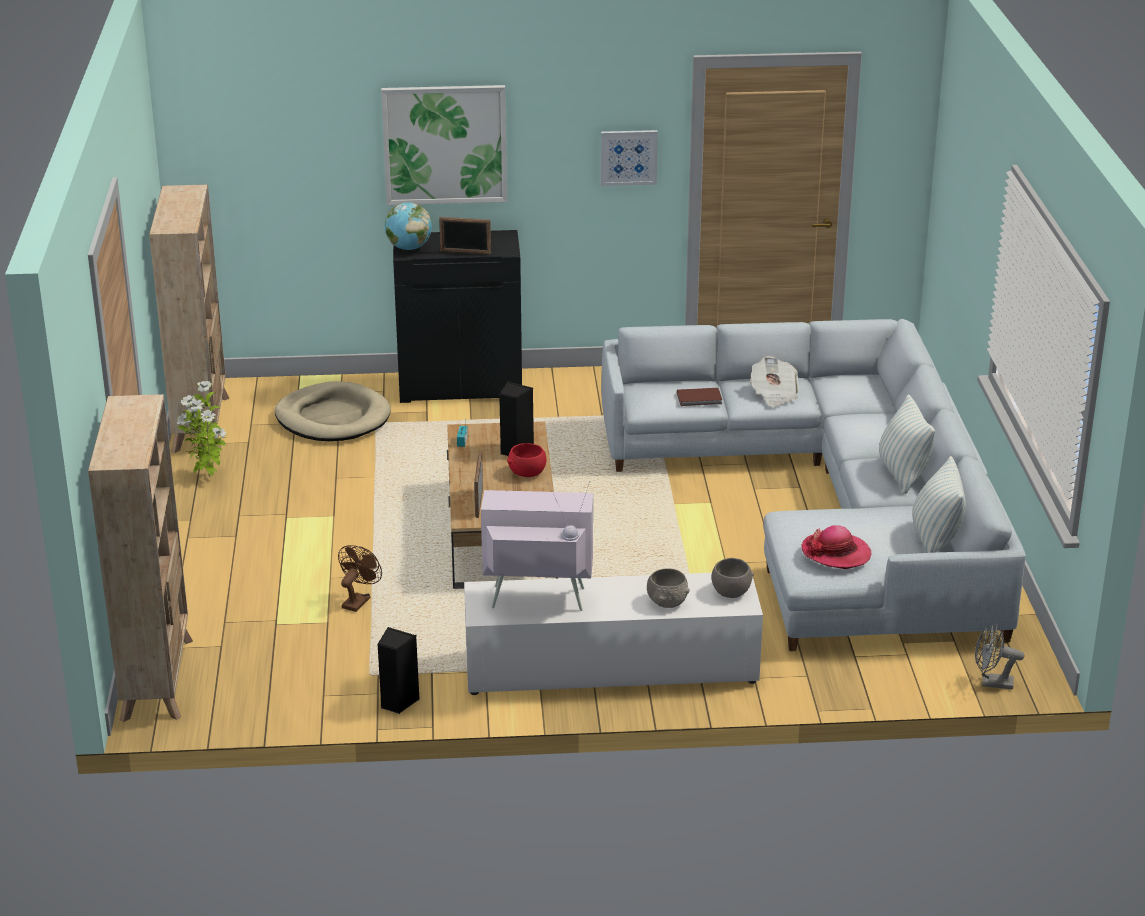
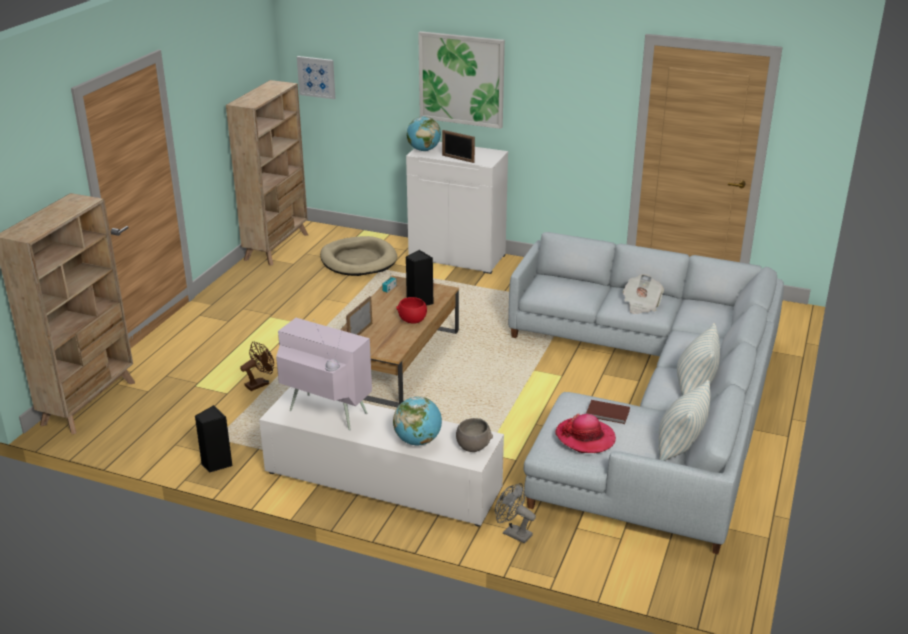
camera: 25 degrees right, 0 degrees up
potted plant [177,381,227,477] -> none
black cabinet [393,230,522,403] -> white cabinet [406,142,508,274]
picture [601,130,658,186] -> picture moved to [297,56,335,99]
grey bowl [647,568,690,608] -> globe [393,396,442,445]
brown book [677,388,722,406] -> brown book moved to [586,400,630,424]
grey fan [975,622,1024,690] -> grey fan moved to [495,483,536,543]

